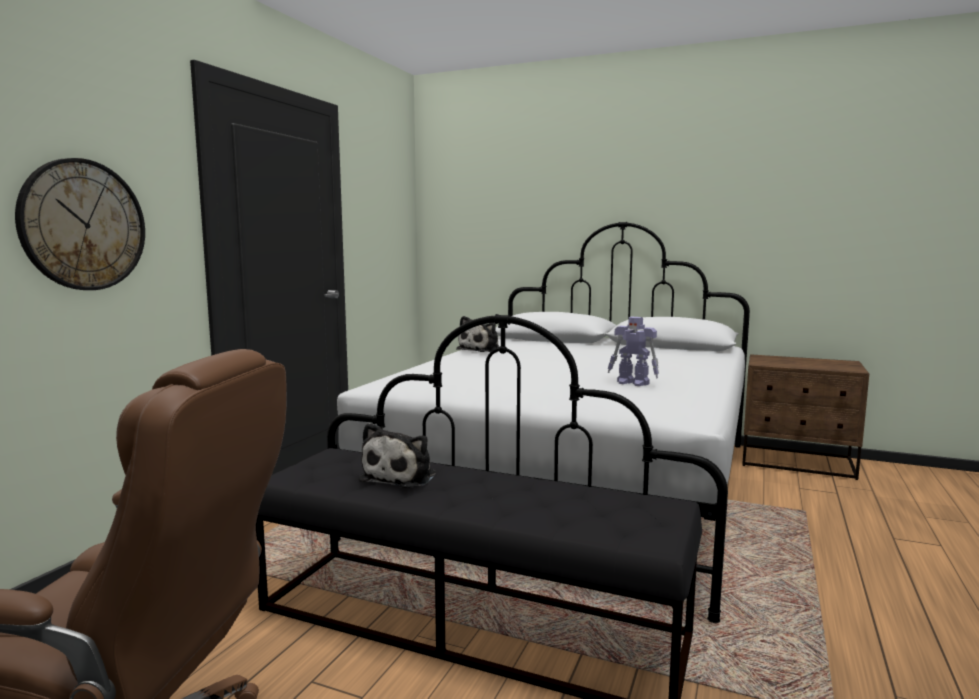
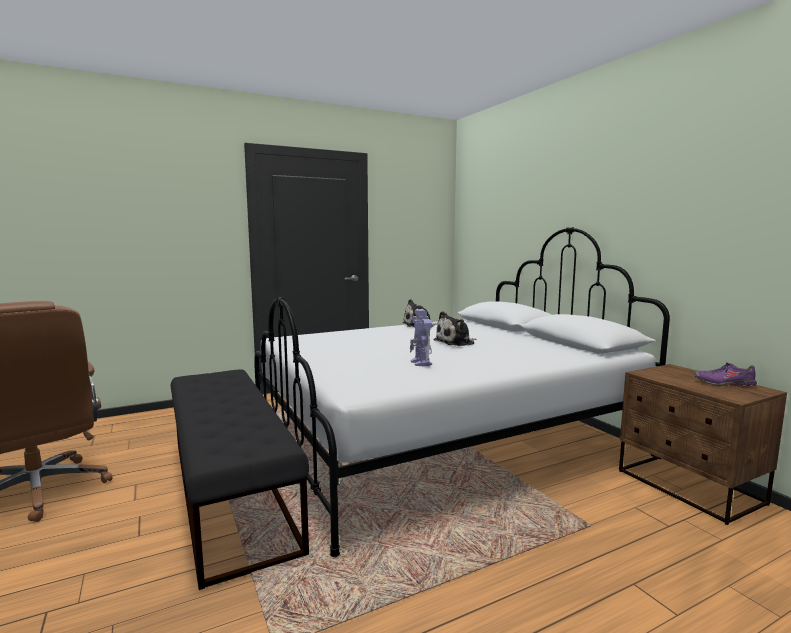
camera: 40 degrees right, 0 degrees up
wall clock [15,158,145,290] -> none
plush toy [359,423,436,488] -> plush toy moved to [434,311,476,346]
none -> purple shoe [694,363,757,387]

